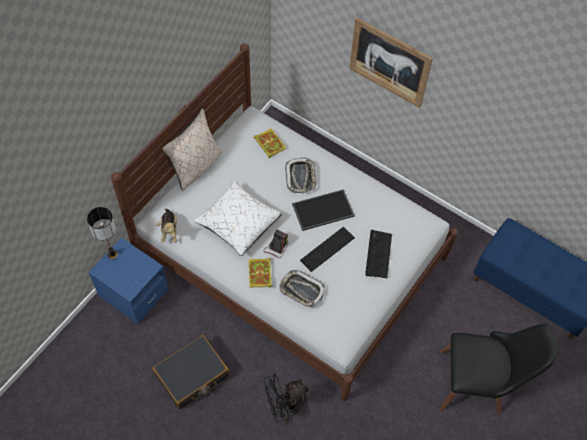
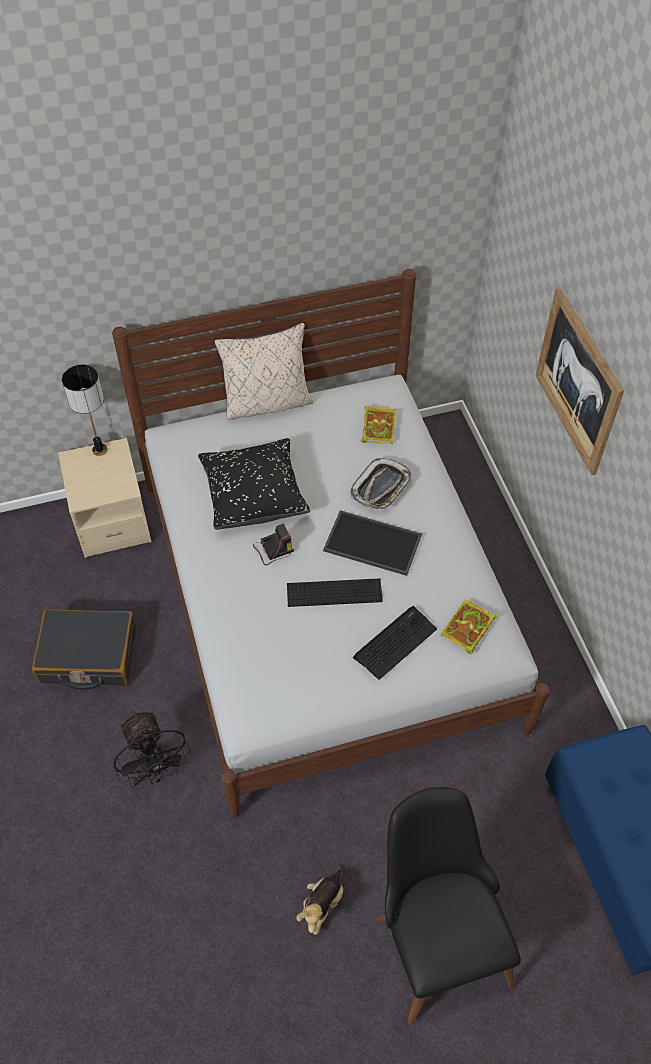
camera: 40 degrees right, 5 degrees down
blue nightstand [89,238,169,324] -> beige nightstand [58,438,151,558]
plush toy [156,208,177,243] -> plush toy moved to [296,865,343,935]
white pillow [194,180,282,256] -> black pillow [198,438,310,530]
book [249,258,273,288] -> book moved to [441,599,497,654]
black fan [263,374,309,424] -> black fan turned 135 degrees counterclockwise [113,711,190,788]
tray [280,270,325,307] -> none
black chair [439,324,558,415] -> black chair turned 150 degrees counterclockwise [377,787,521,1025]

